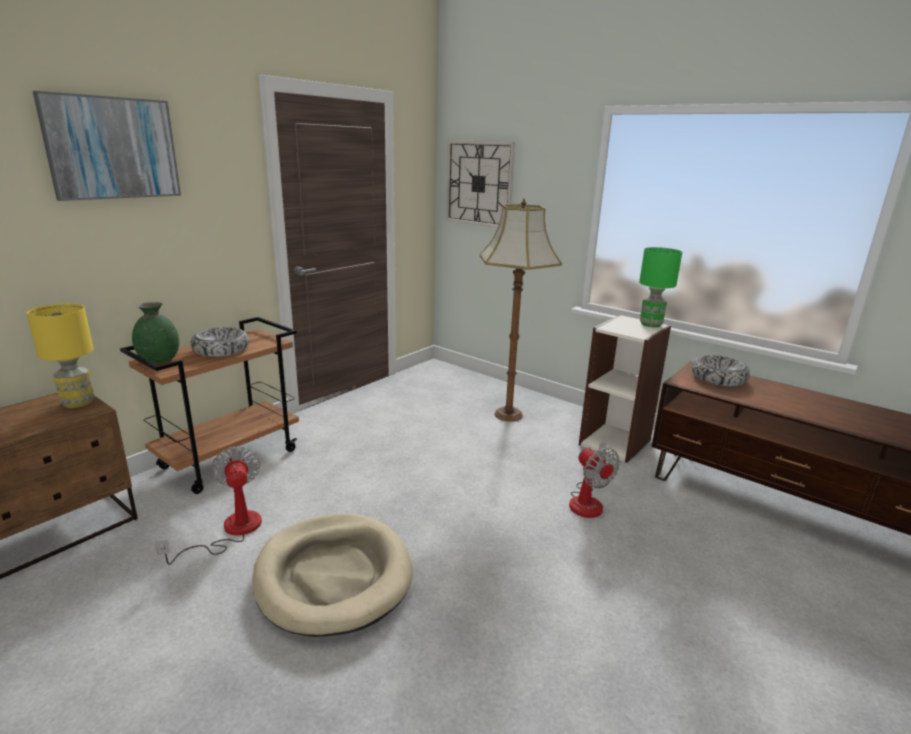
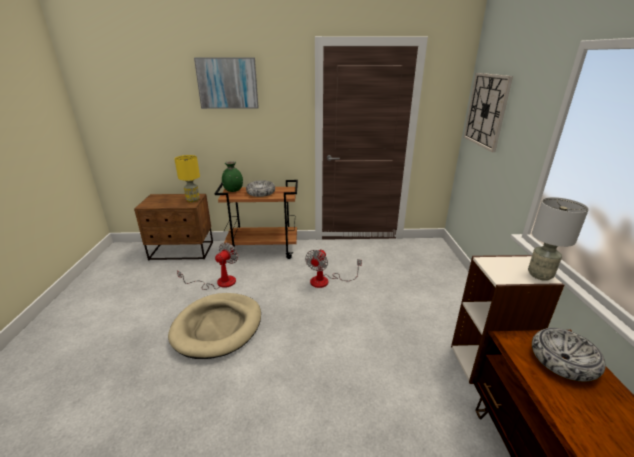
camera: 50 degrees right, 5 degrees up
floor lamp [480,199,562,421] -> none
fan [569,443,620,518] -> fan moved to [305,249,362,288]
green table lamp [639,247,682,327] -> grey table lamp [528,197,589,281]

